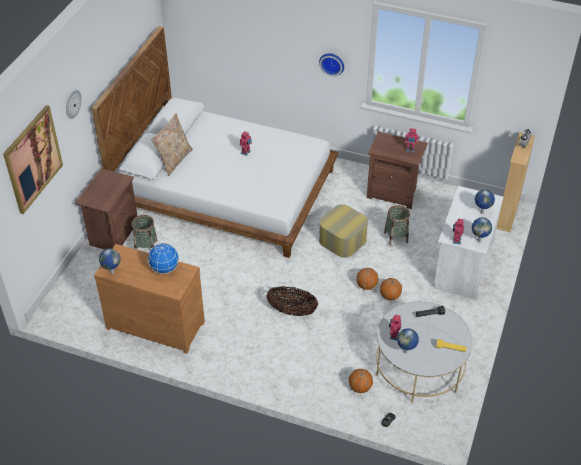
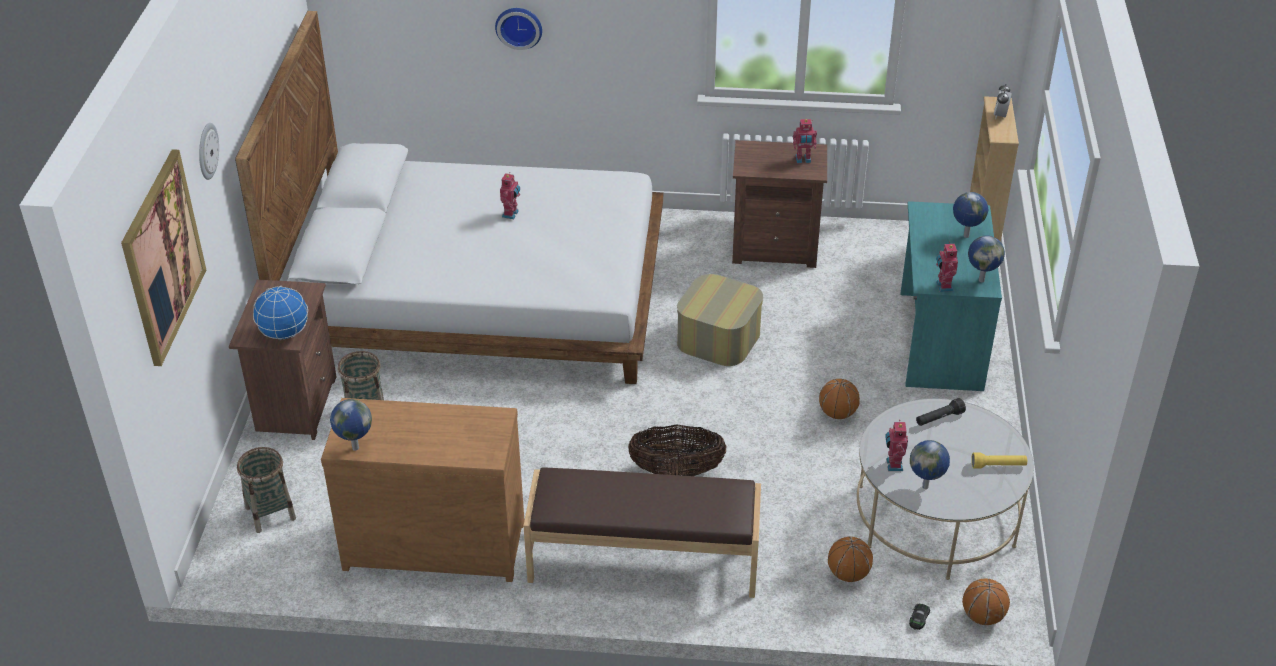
camera: 15 degrees left, 5 degrees down
globe [148,243,179,274] -> globe moved to [253,286,308,340]
beige pillow [151,113,193,176] -> none
wall clock [319,53,344,76] -> wall clock moved to [495,8,542,50]
basketball [356,268,378,290] -> basketball moved to [962,578,1010,625]
basket [384,205,410,246] -> basket moved to [237,447,296,533]
white desk [433,186,504,300] -> turquoise desk [900,201,1002,391]
none -> brown bench [524,467,761,598]

